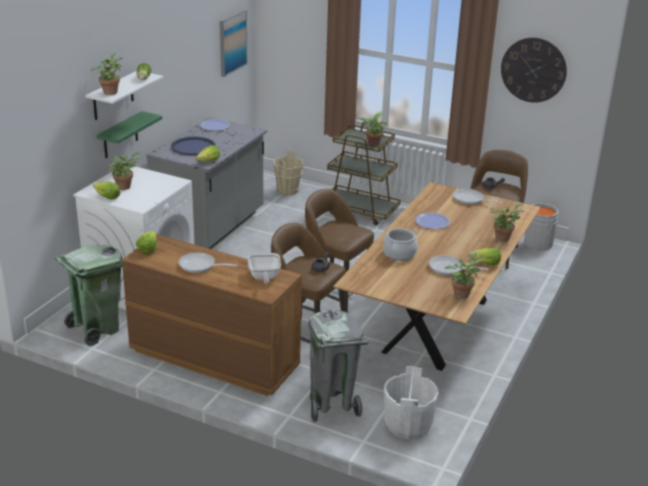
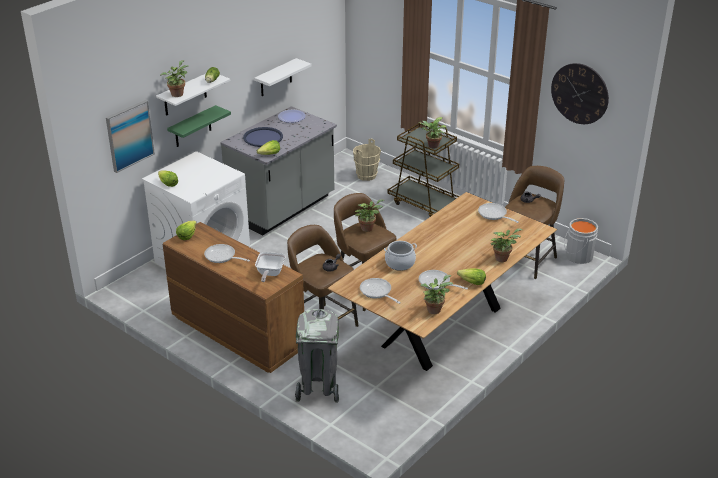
camera: 15 degrees right, 5 degrees up
green trash can [55,245,123,347] -> none
potted plant [108,151,141,190] -> potted plant moved to [355,199,385,232]
picture [220,10,247,77] -> picture moved to [106,100,155,173]
white bucket [384,366,439,439] -> none
plate [415,212,450,229] -> none
none -> white shelf [254,58,311,96]
none -> frying pan [360,278,401,304]

